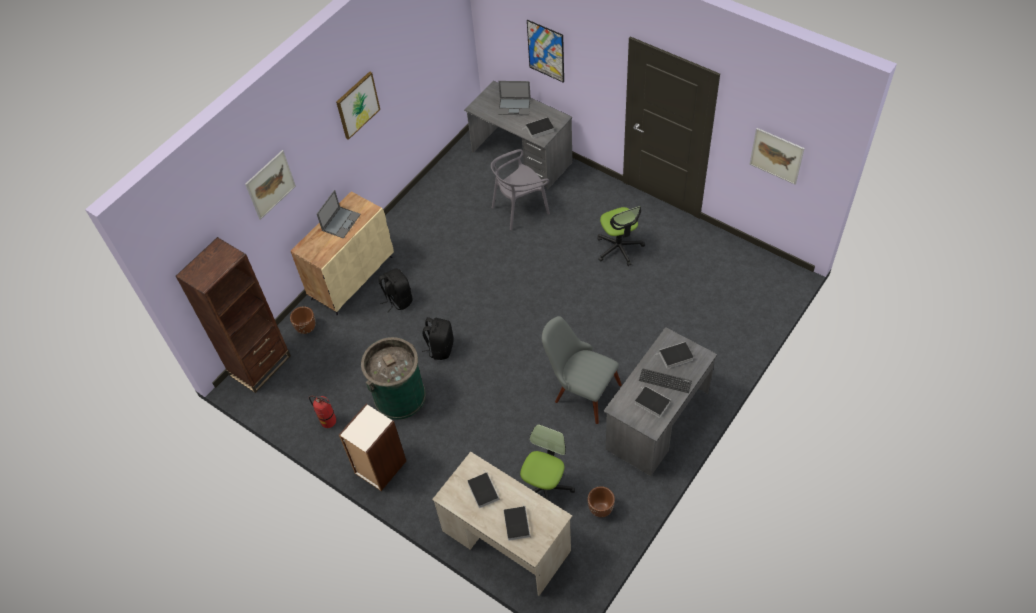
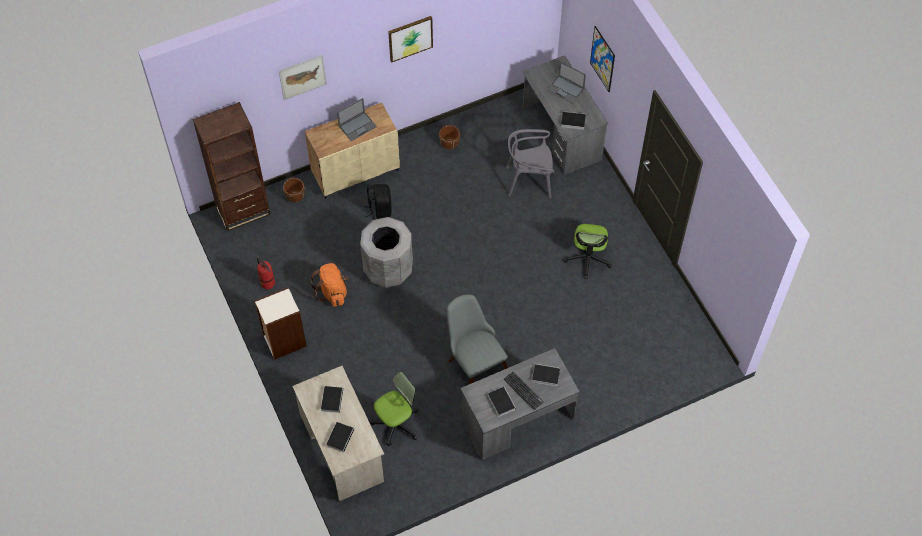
camera: 25 degrees right, 5 degrees up
green trash can [361,337,426,420] -> orange backpack [310,263,348,307]
black backpack [422,317,454,360] -> grey trash can [360,217,413,288]
brown planter [588,486,615,517] -> brown planter moved to [439,125,460,149]
picture [749,128,805,185] -> none

